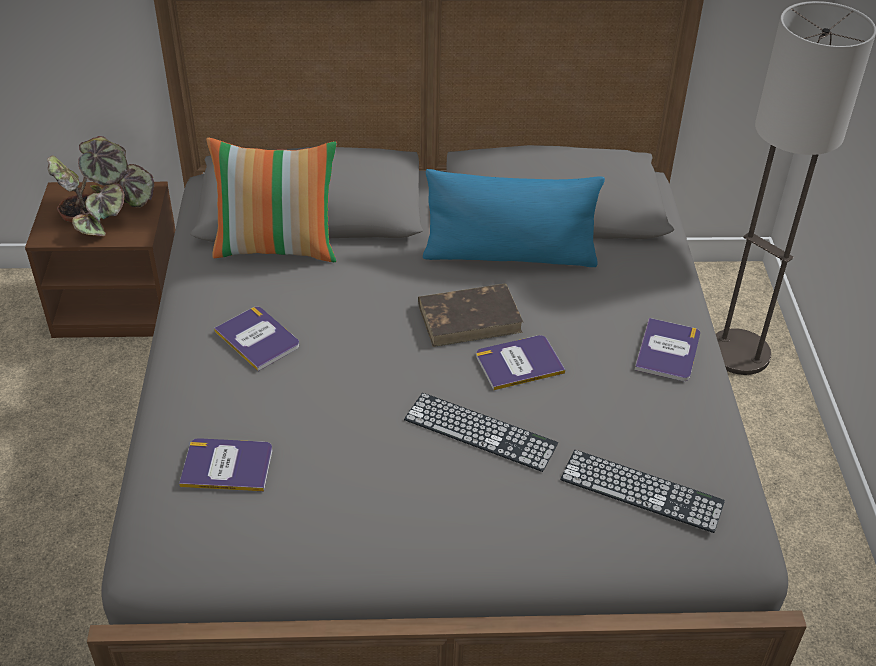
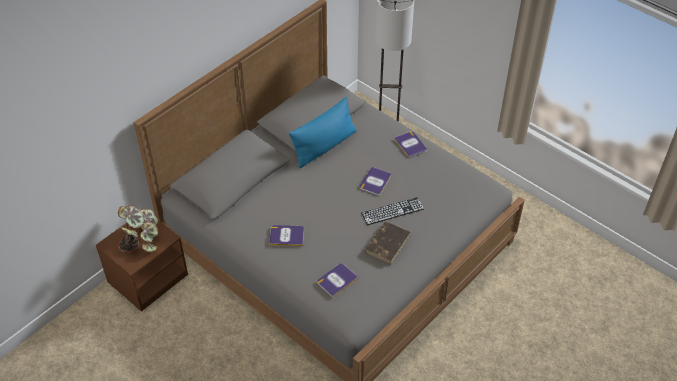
camera: 45 degrees left, 5 degrees up
pillow [206,138,337,262] -> none
brown book [418,283,523,347] -> brown book moved to [365,222,410,265]
keyboard [560,450,725,533] -> none

